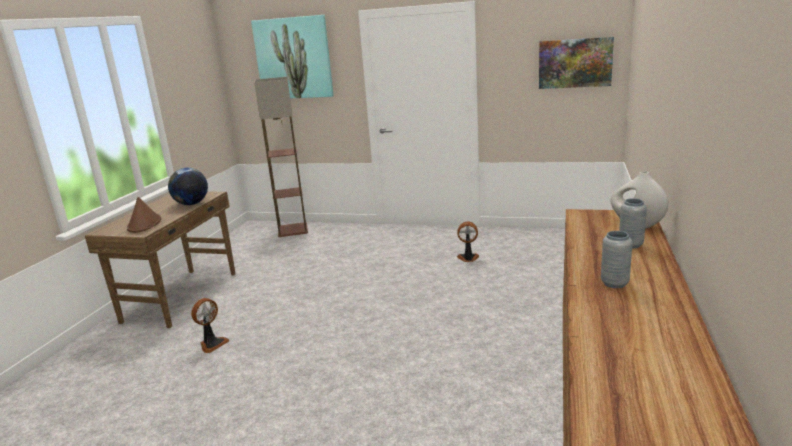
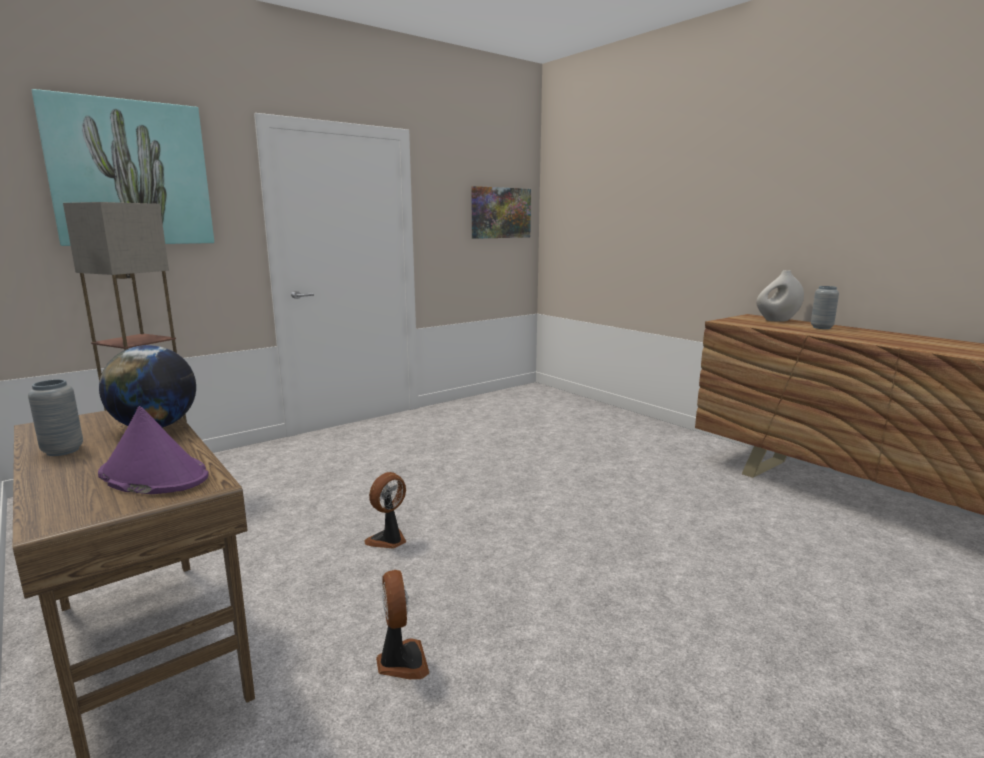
camera: 55 degrees left, 5 degrees down
brown hat [127,197,161,233] -> purple hat [98,406,209,494]
fan [457,221,479,262] -> fan moved to [365,472,407,548]
grey vase [601,231,632,288] -> grey vase moved to [28,379,83,456]

